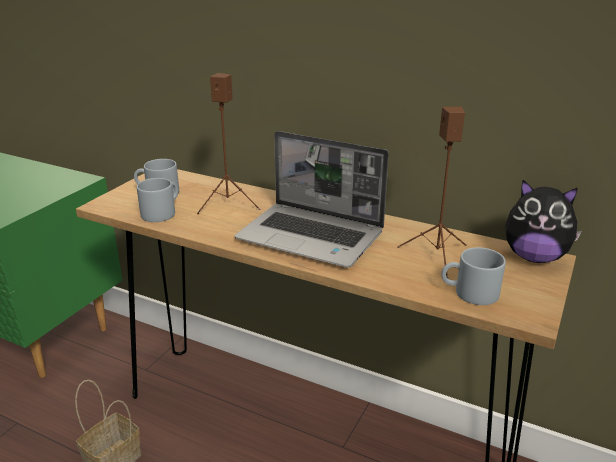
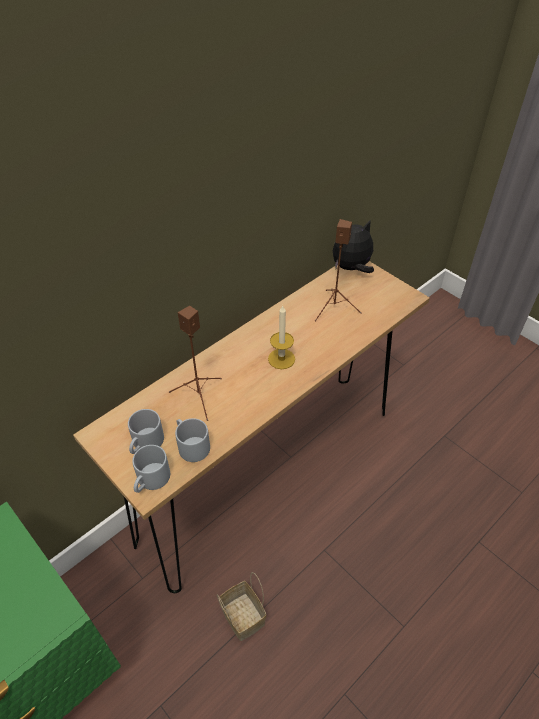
camera: 70 degrees left, 20 degrees up
laptop [235,131,389,268] -> candle [268,306,295,369]
grey mug [441,247,506,305] -> grey mug moved to [132,445,170,493]
plush toy [505,180,582,263] -> plush toy turned 150 degrees counterclockwise [333,220,374,273]

